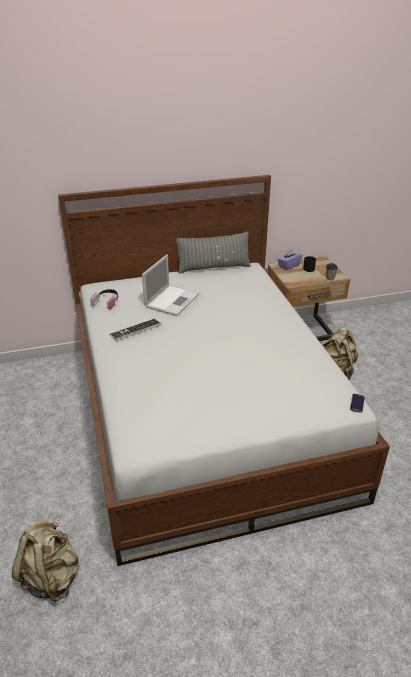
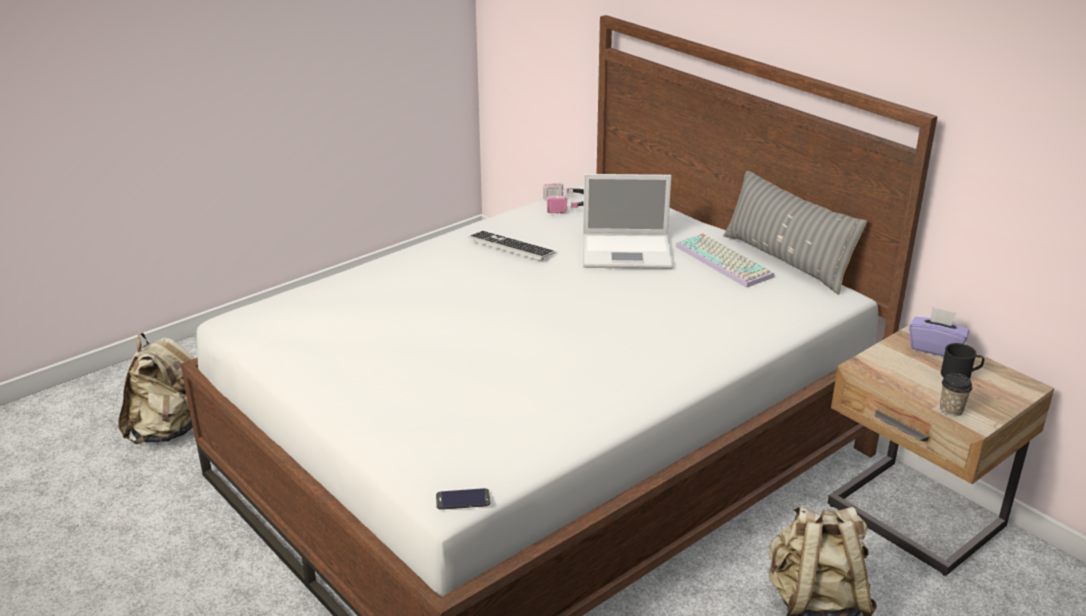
camera: 65 degrees right, 5 degrees down
none -> keyboard [675,233,774,288]

